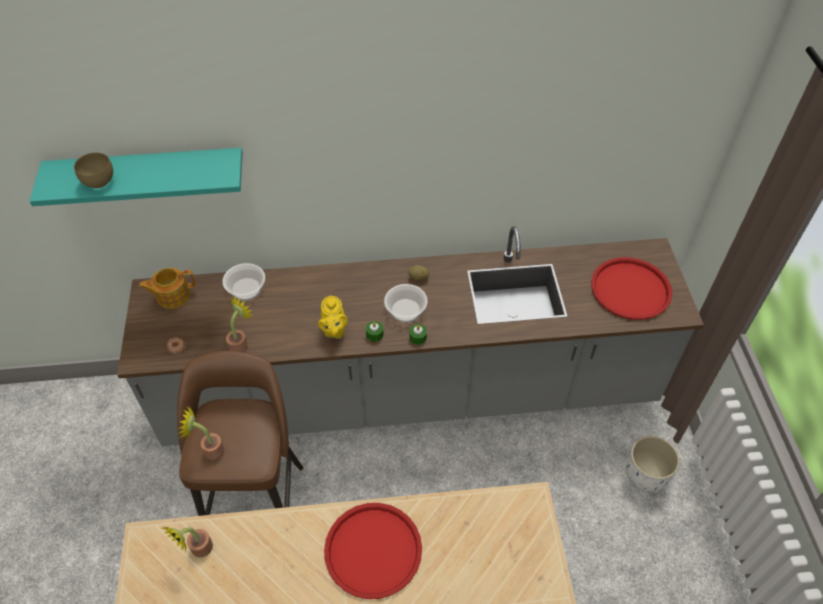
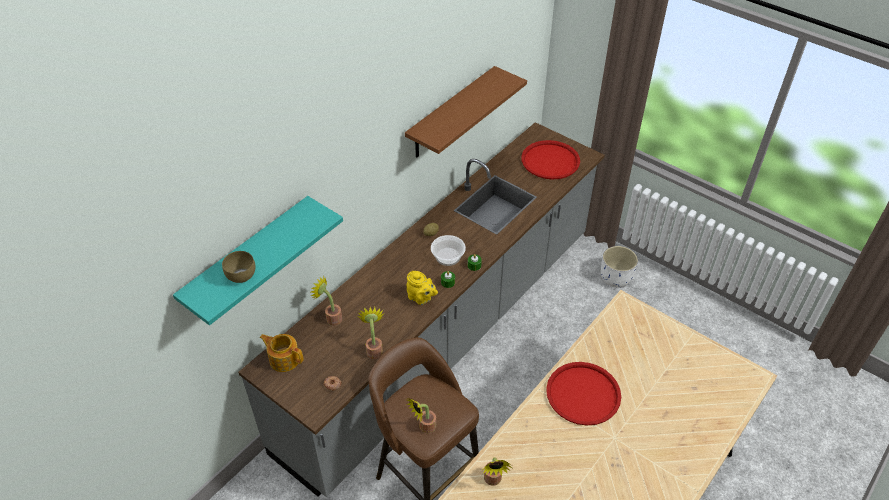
camera: 45 degrees left, 5 degrees down
teapot [139,268,196,309] -> teapot turned 90 degrees clockwise [259,334,304,372]
bowl [222,263,265,301] -> potted plant [311,276,342,326]
none -> brown shelf [405,66,527,157]

